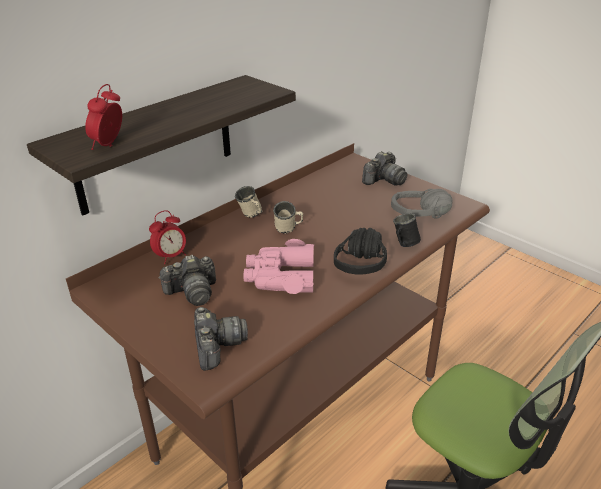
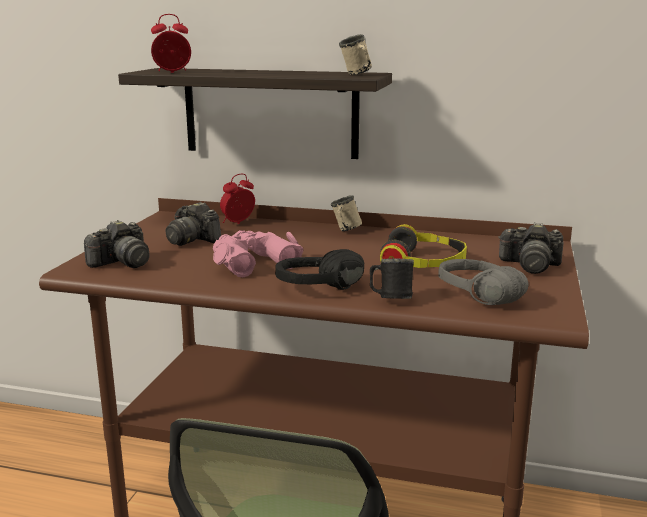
camera: 60 degrees right, 15 degrees down
alarm clock [149,210,186,264] -> alarm clock turned 120 degrees clockwise [220,174,255,224]
beige mug [273,201,303,234] -> beige mug moved to [339,34,372,75]
none -> headphones [380,224,467,268]

